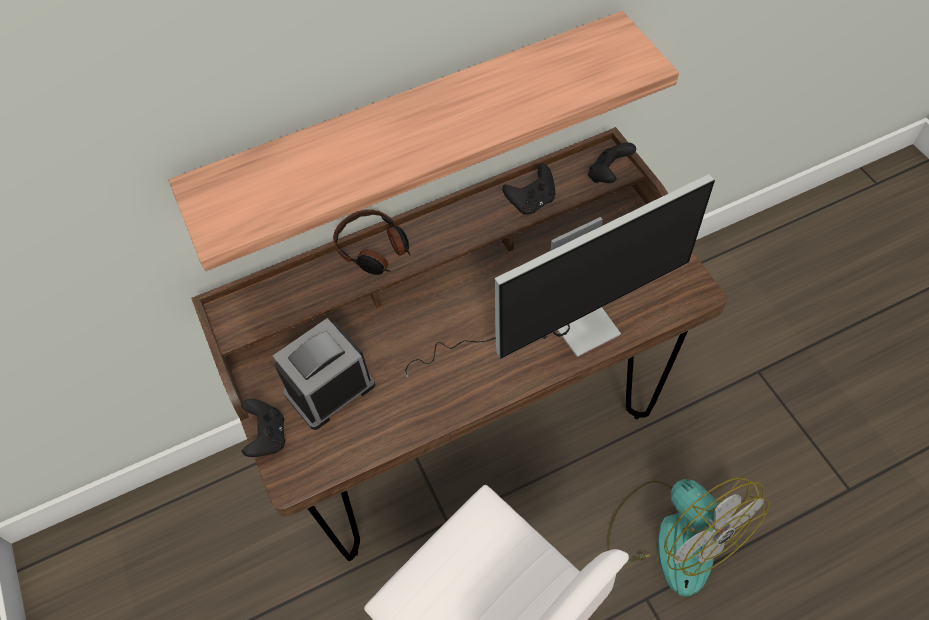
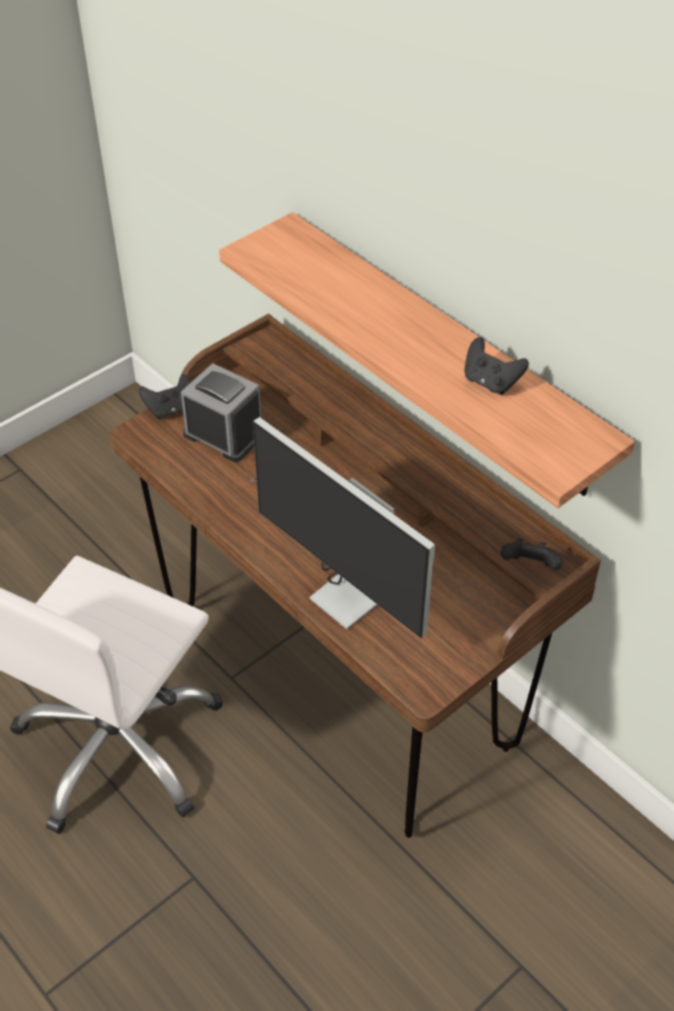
camera: 70 degrees right, 10 degrees down
headphones [333,209,410,275] -> none
black game controller [502,163,555,214] -> black game controller moved to [464,337,529,395]
fan [607,477,769,596] -> none

